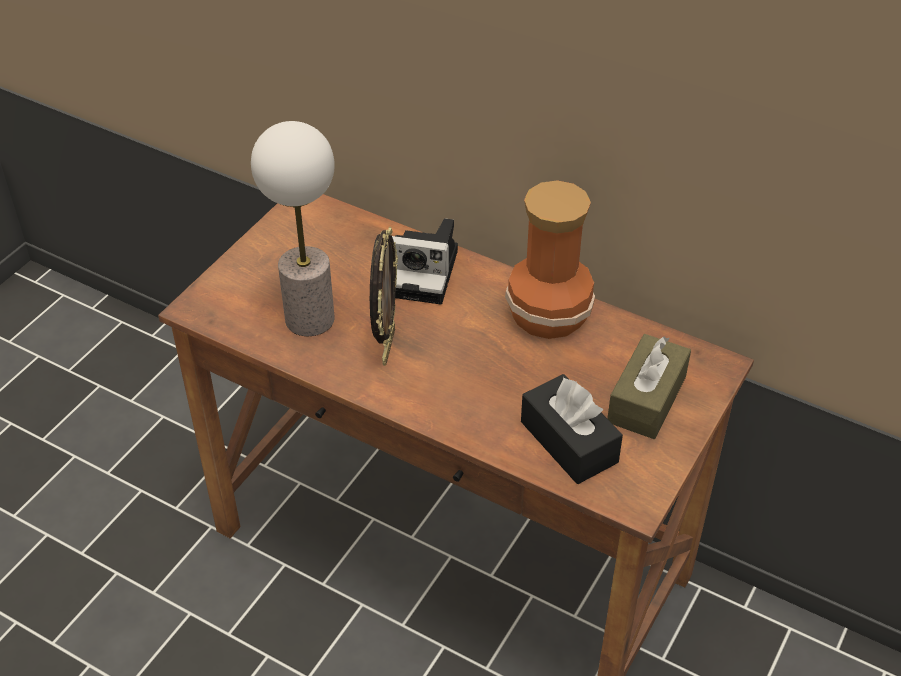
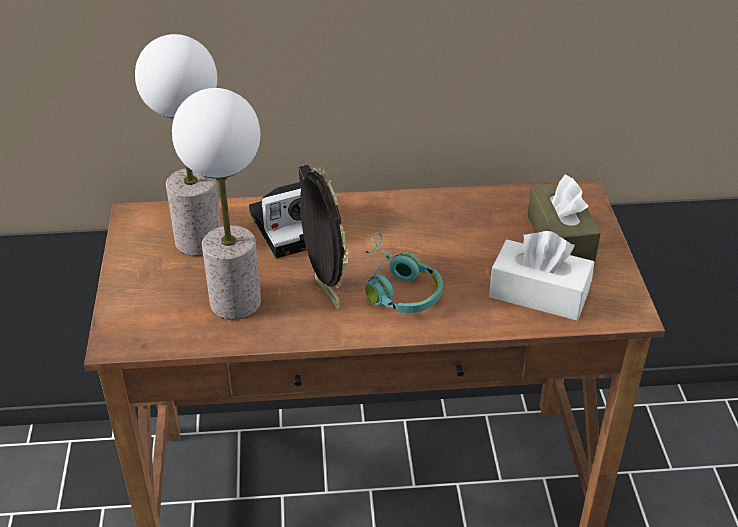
camera: 35 degrees left, 5 degrees down
vase [505,180,595,339] -> none
black tissue box [521,374,623,484] -> white tissue box [489,231,594,320]
none -> table lamp [135,34,221,256]
none -> turquoise headphones [364,232,443,313]

